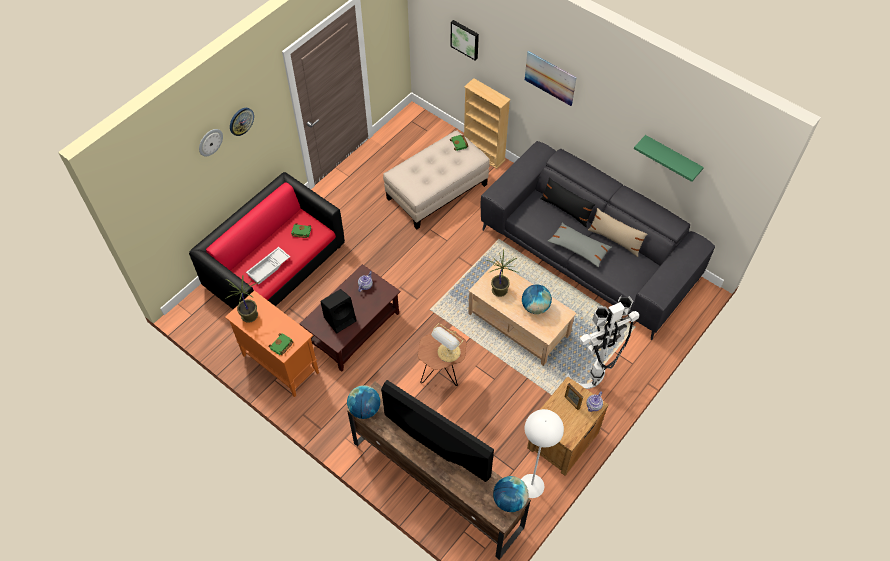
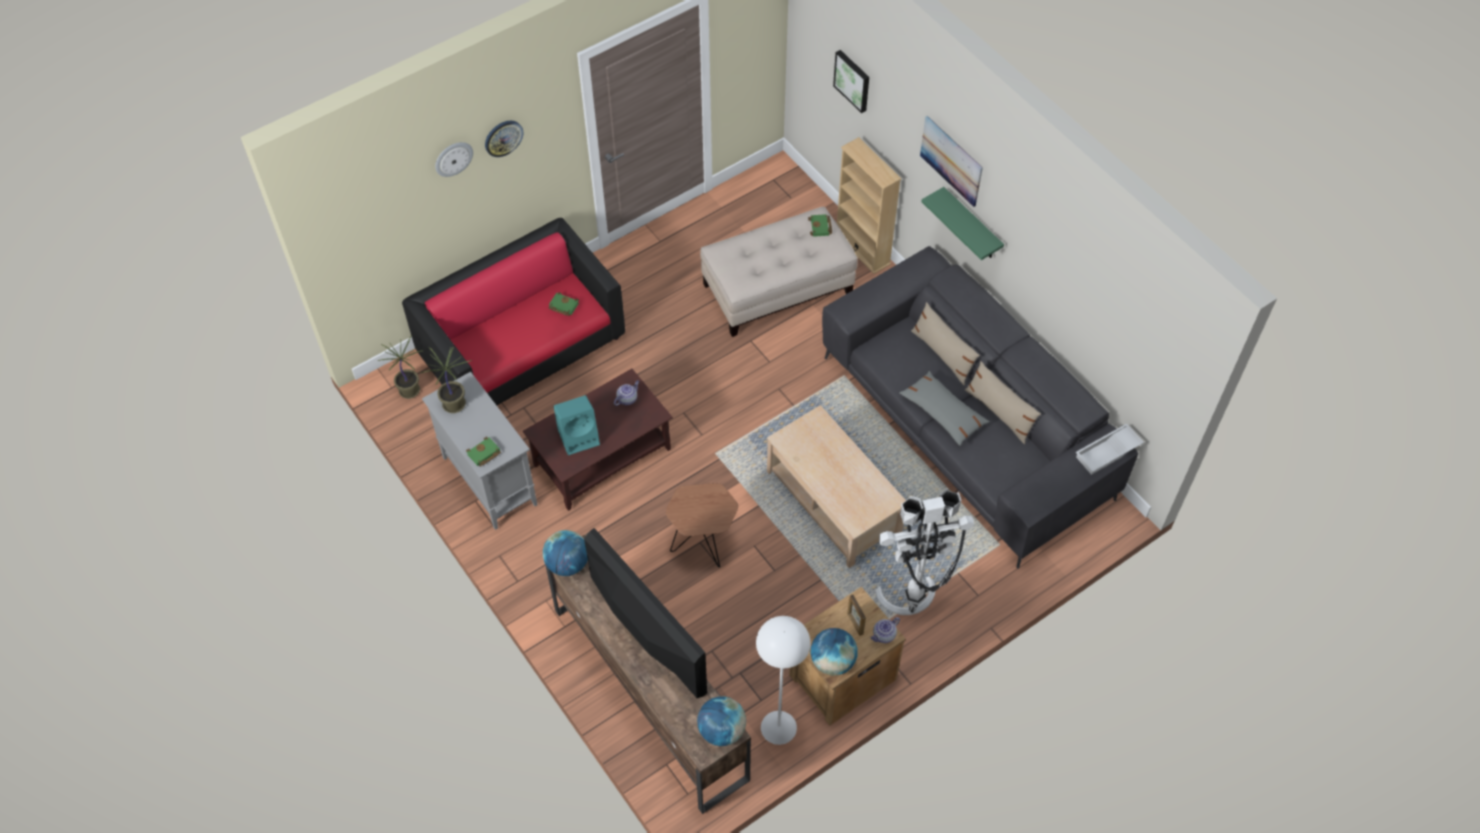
camera: 15 degrees right, 0 degrees up
orange cabinet [225,290,319,397] -> grey cabinet [422,372,538,530]
white tray [246,247,290,285] -> white tray moved to [1076,423,1144,475]
black speaker [320,289,356,333] -> turquoise speaker [554,395,600,455]
table lamp [431,323,463,362] -> none
potted plant [487,249,519,297] -> potted plant moved to [377,335,424,399]
globe [522,285,552,314] -> globe moved to [811,628,858,676]
black pillow [541,177,595,227] -> beige pillow [911,302,980,385]
green shelf [634,135,704,182] -> green shelf moved to [922,187,1004,260]

